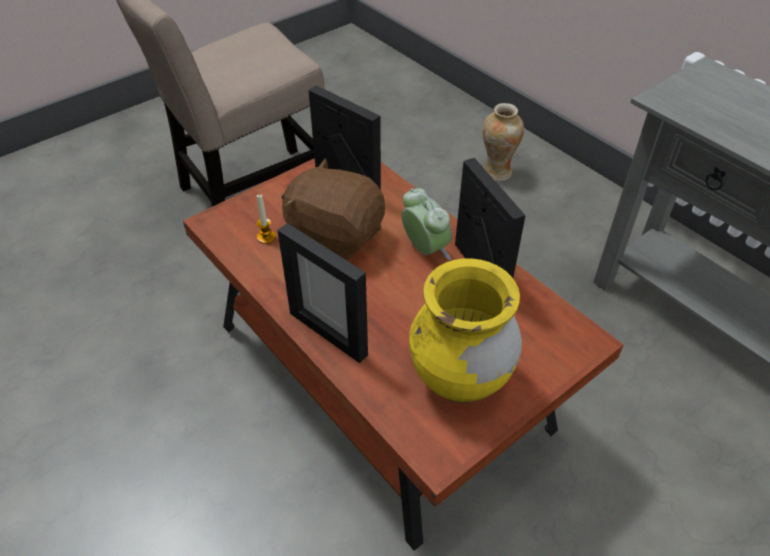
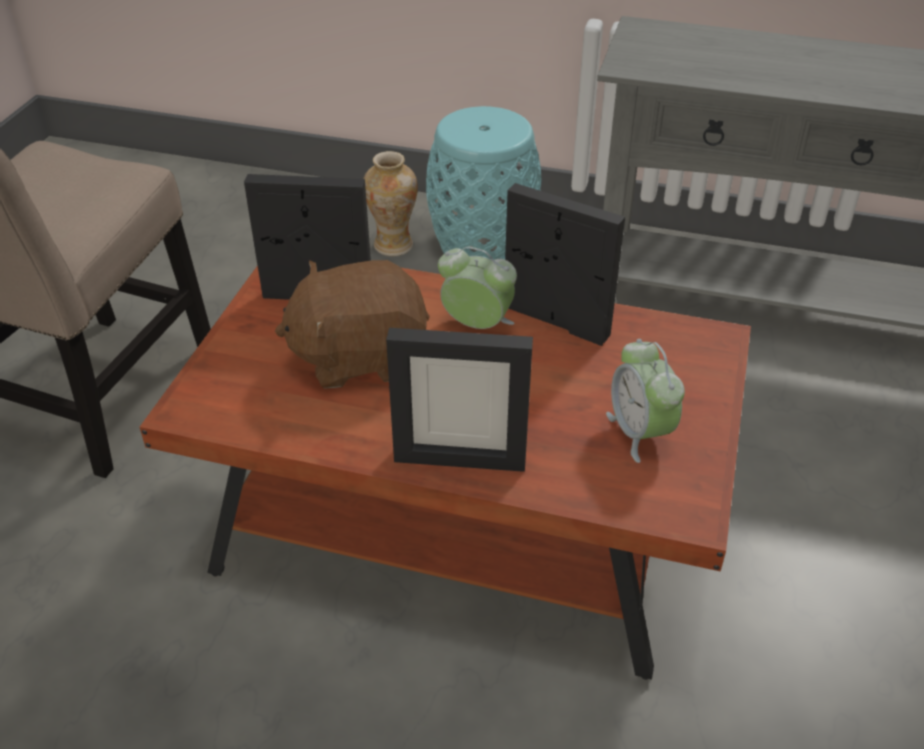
camera: 35 degrees left, 5 degrees down
candle [257,194,276,244] -> none
yellow vase [409,258,522,403] -> alarm clock [606,339,685,463]
none -> turquoise stool [426,106,542,260]

